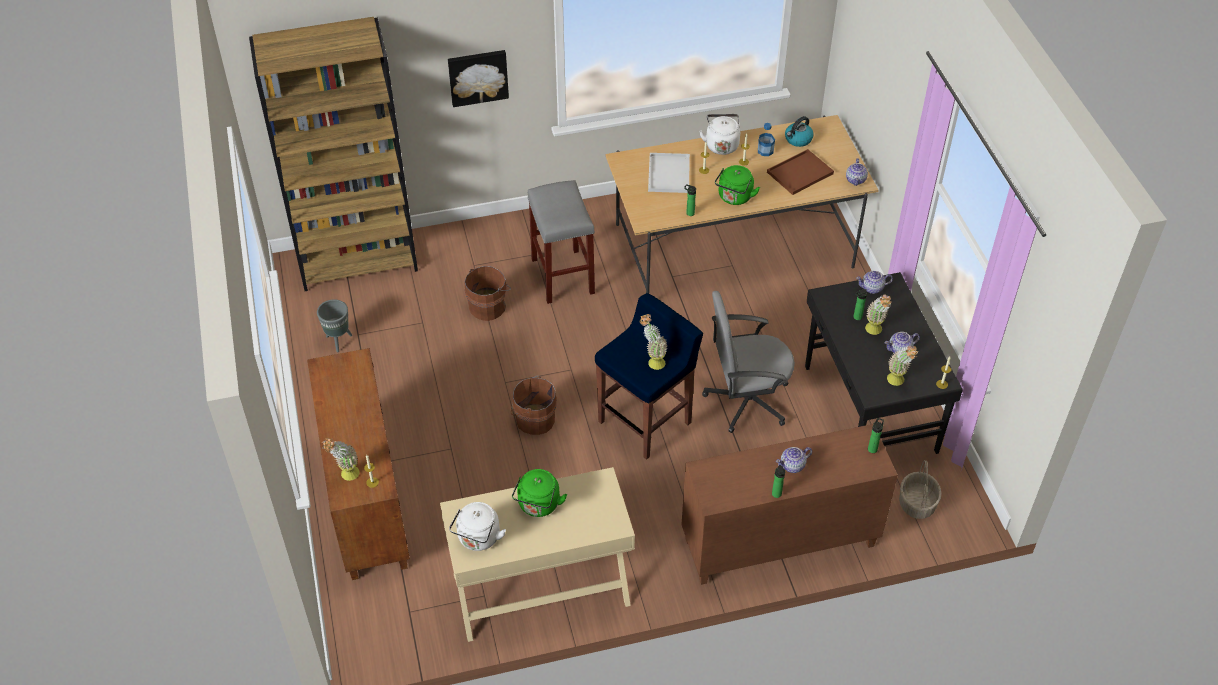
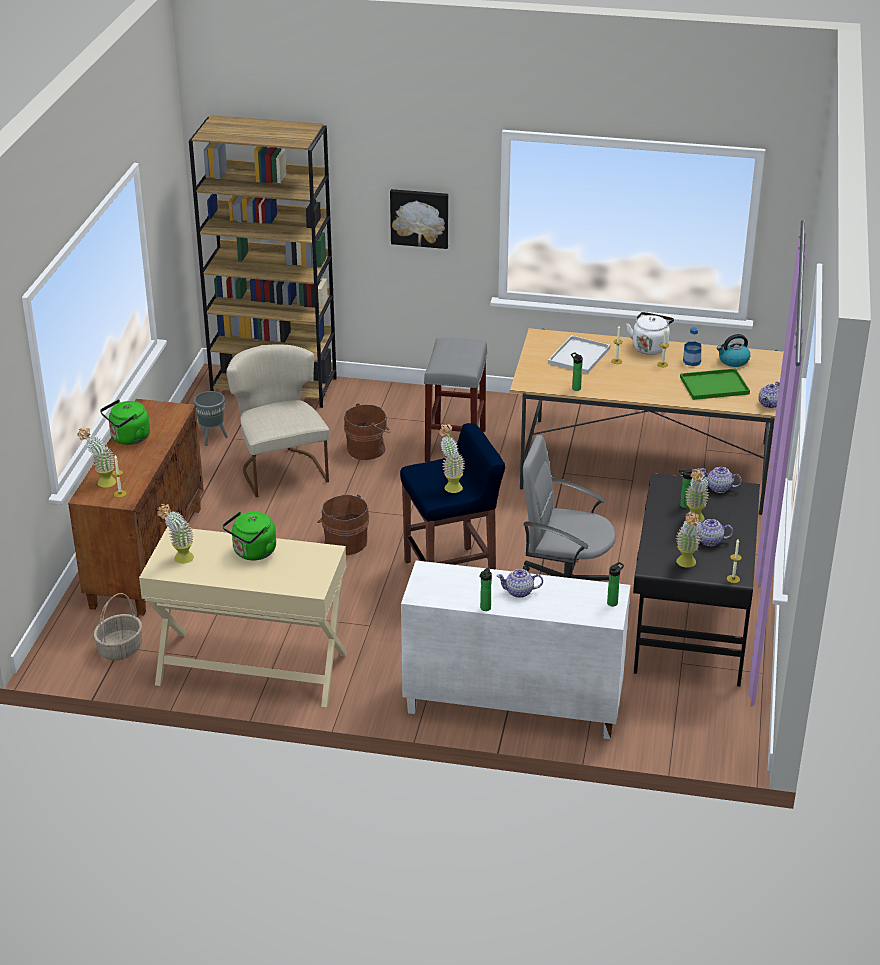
camera: 25 degrees right, 15 degrees down
white kettle [449,502,506,551] -> potted plant [157,504,194,564]
brown cabinet [682,424,898,585] -> white cabinet [401,560,631,739]
green kettle [715,165,760,205] -> green kettle moved to [100,399,150,445]
brown tray [767,149,834,195] -> green tray [680,368,750,400]
basket [899,460,942,519] -> basket moved to [94,593,142,660]
none -> beige chair [226,344,329,497]

